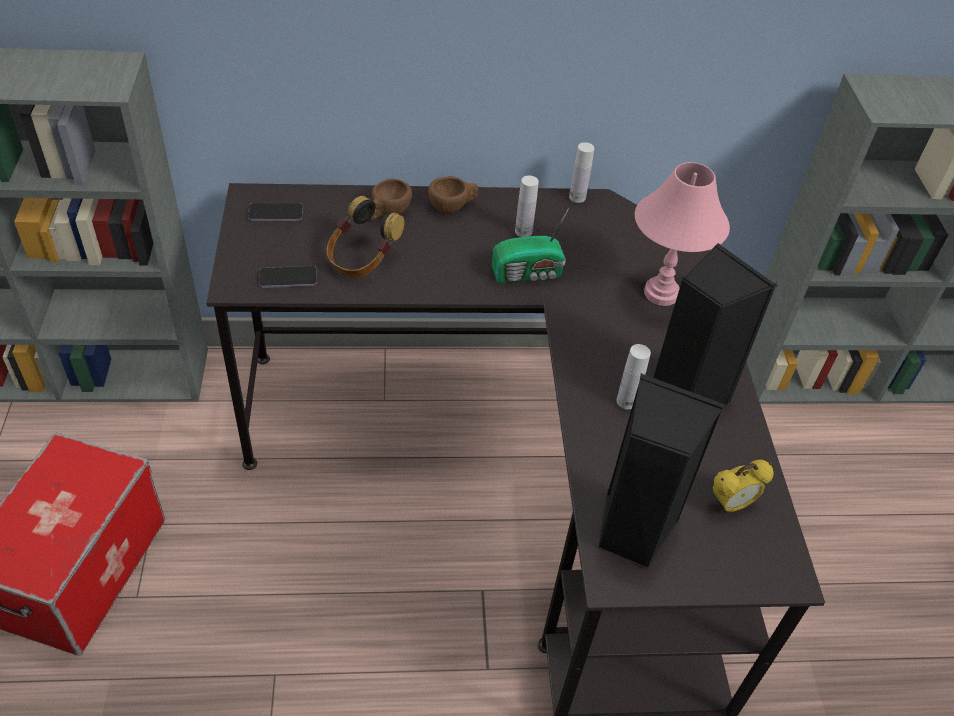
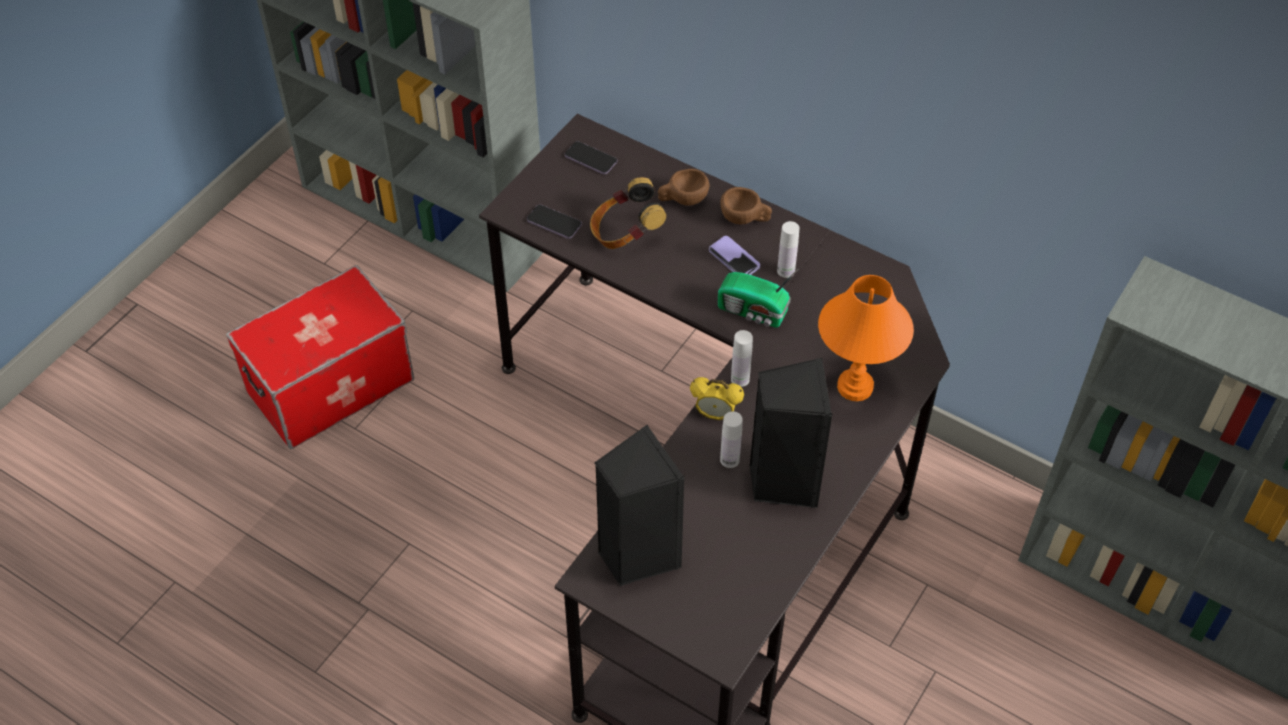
camera: 40 degrees right, 5 degrees up
white bottle [569,142,594,203] -> white bottle moved to [731,330,753,387]
pink table lamp [635,162,730,306] -> orange table lamp [818,275,914,401]
alarm clock [712,460,774,513] -> alarm clock moved to [690,377,744,420]
none -> phone [709,236,760,275]

